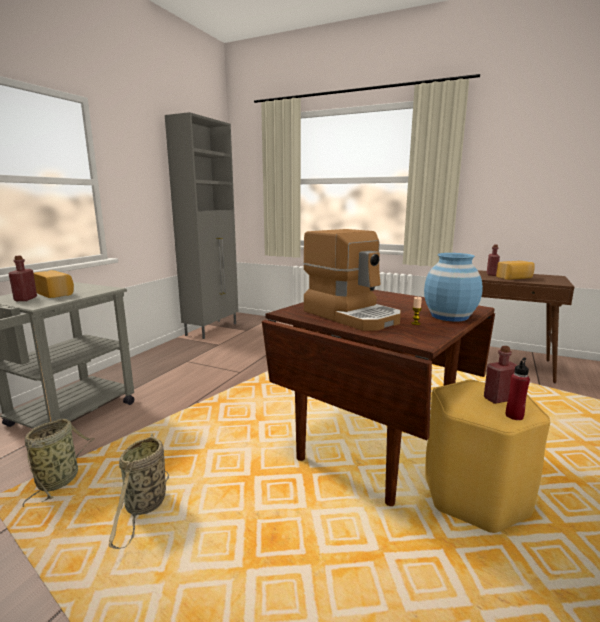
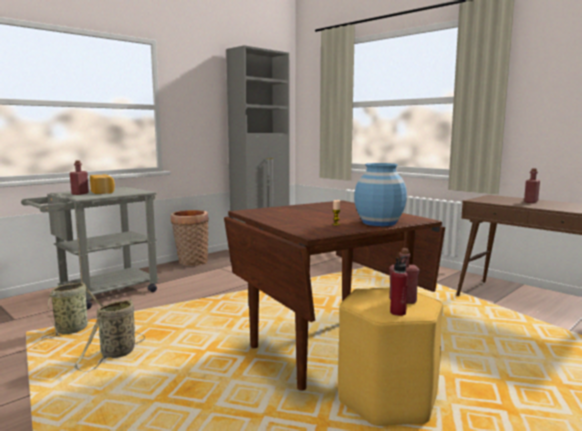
camera: 20 degrees right, 5 degrees down
coffee machine [303,229,401,331] -> none
bread [496,261,535,280] -> none
none -> basket [170,210,209,266]

